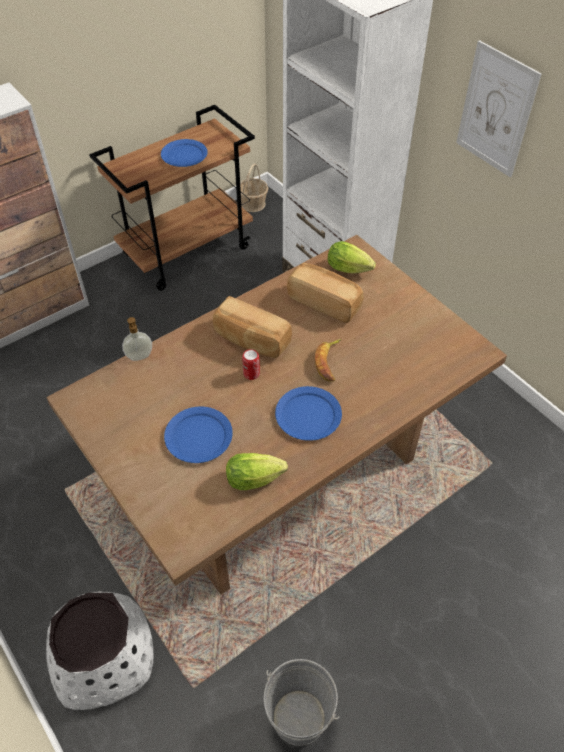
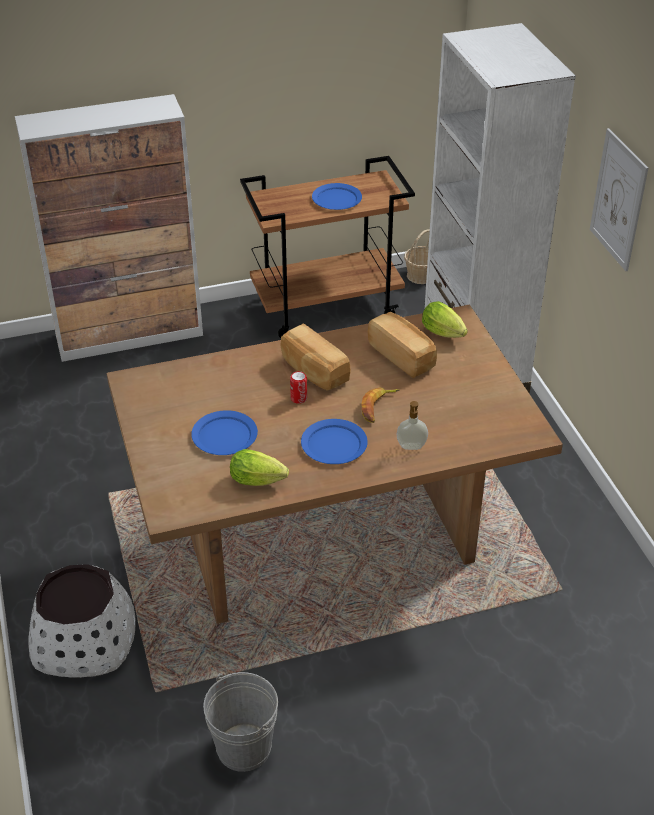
camera: 20 degrees right, 10 degrees down
soap dispenser [122,317,152,361] -> soap dispenser moved to [396,401,428,450]

